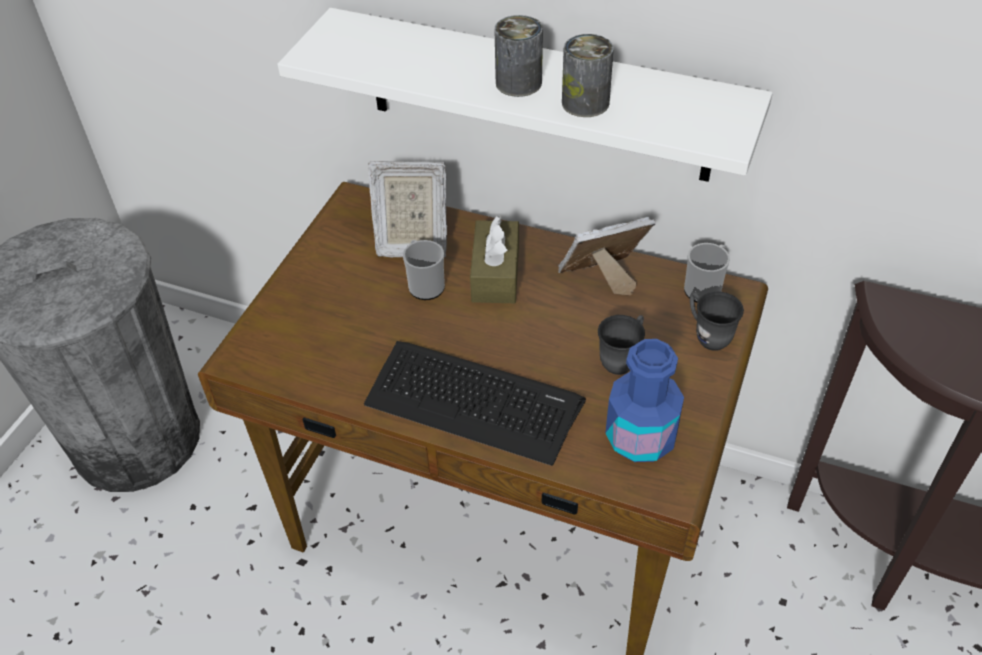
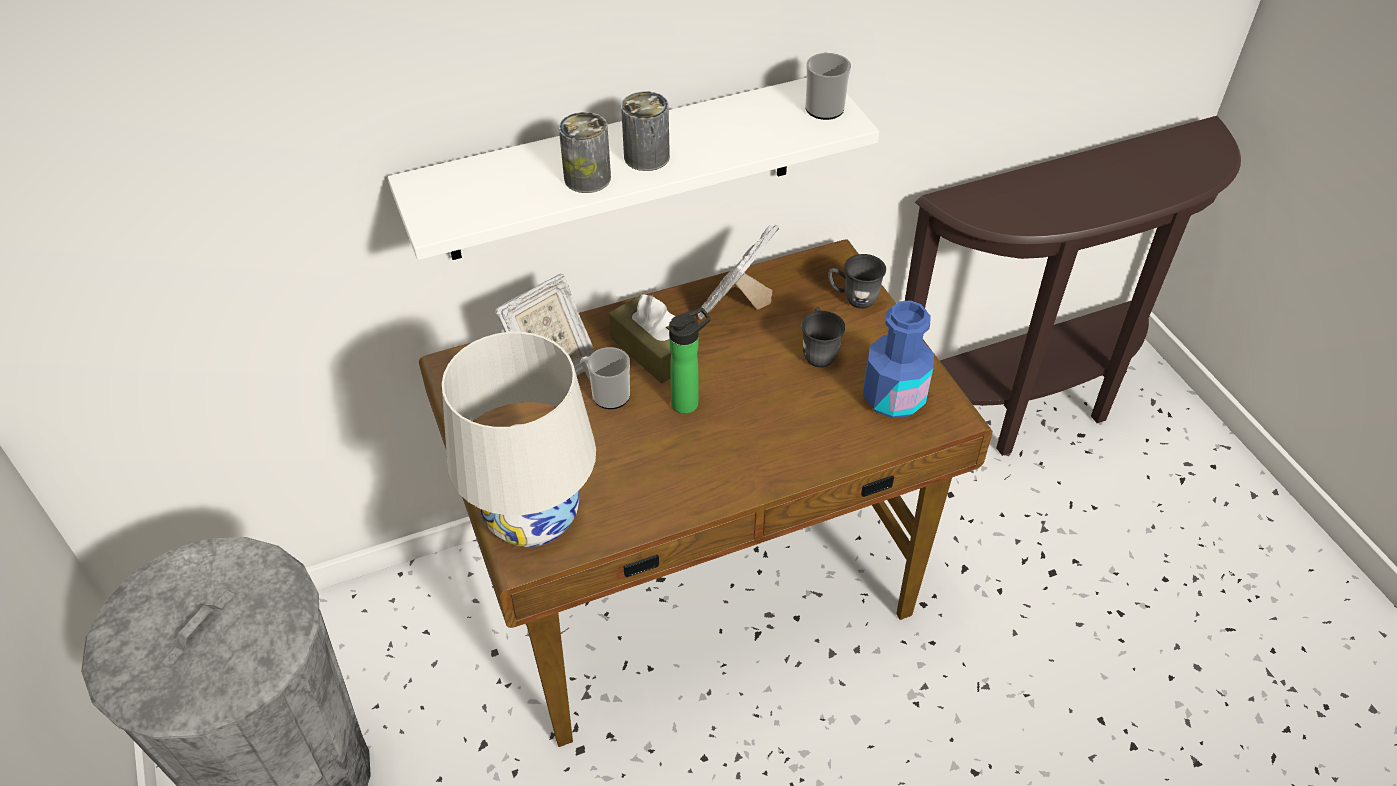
camera: 45 degrees left, 0 degrees up
keyboard [364,341,586,466] -> none
can [562,34,614,117] -> can moved to [559,112,611,193]
mug [684,243,730,303] -> mug moved to [805,52,851,120]
none -> white table lamp [442,332,596,547]
none -> bottle [669,307,711,414]

